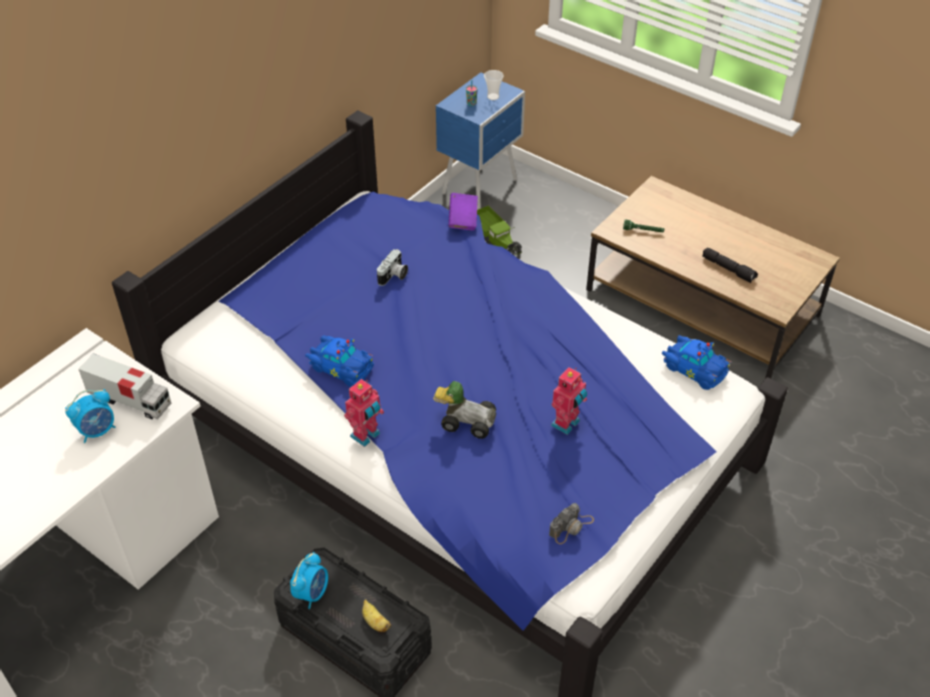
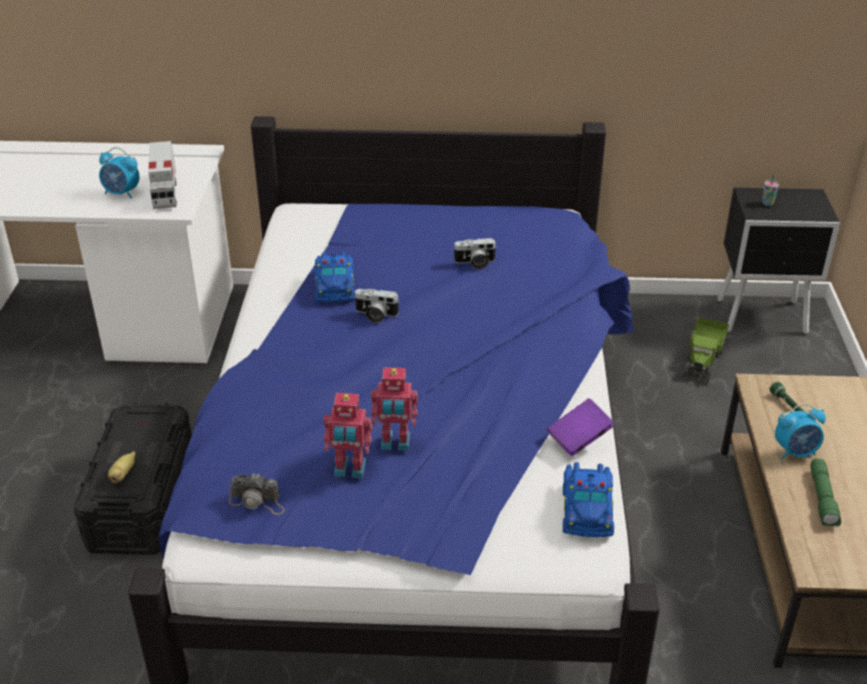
camera: 55 degrees right, 10 degrees down
alarm clock [290,552,328,609] -> alarm clock moved to [775,403,826,460]
toy robot [344,379,384,447] -> toy robot moved to [323,393,373,478]
toy car [434,381,496,439] -> none
blue nightstand [436,72,525,210] -> black nightstand [717,188,840,334]
purple book [448,193,478,230] -> purple book moved to [547,398,614,456]
cup [484,70,504,100] -> none
black flashlight [702,247,758,283] -> green flashlight [810,459,841,526]
none -> camera [355,289,400,323]

